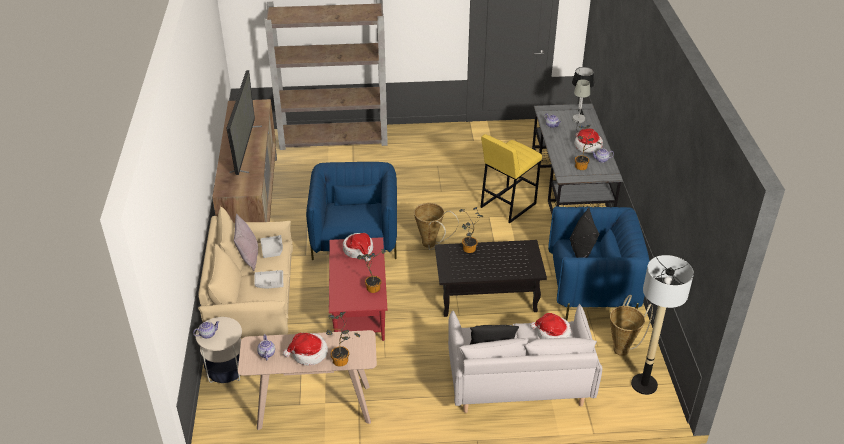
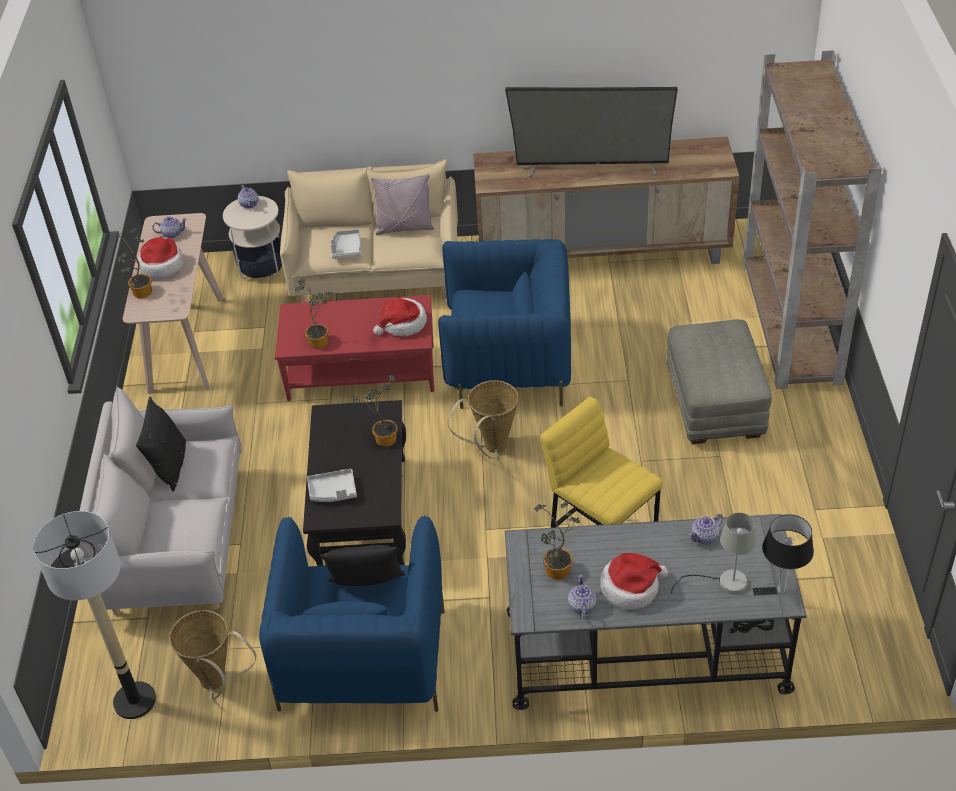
camera: 95 degrees right, 5 degrees up
grey tray [260,235,283,258] -> grey tray moved to [307,469,357,502]
hat [530,313,571,339] -> none
none -> grey ottoman [667,319,772,444]

